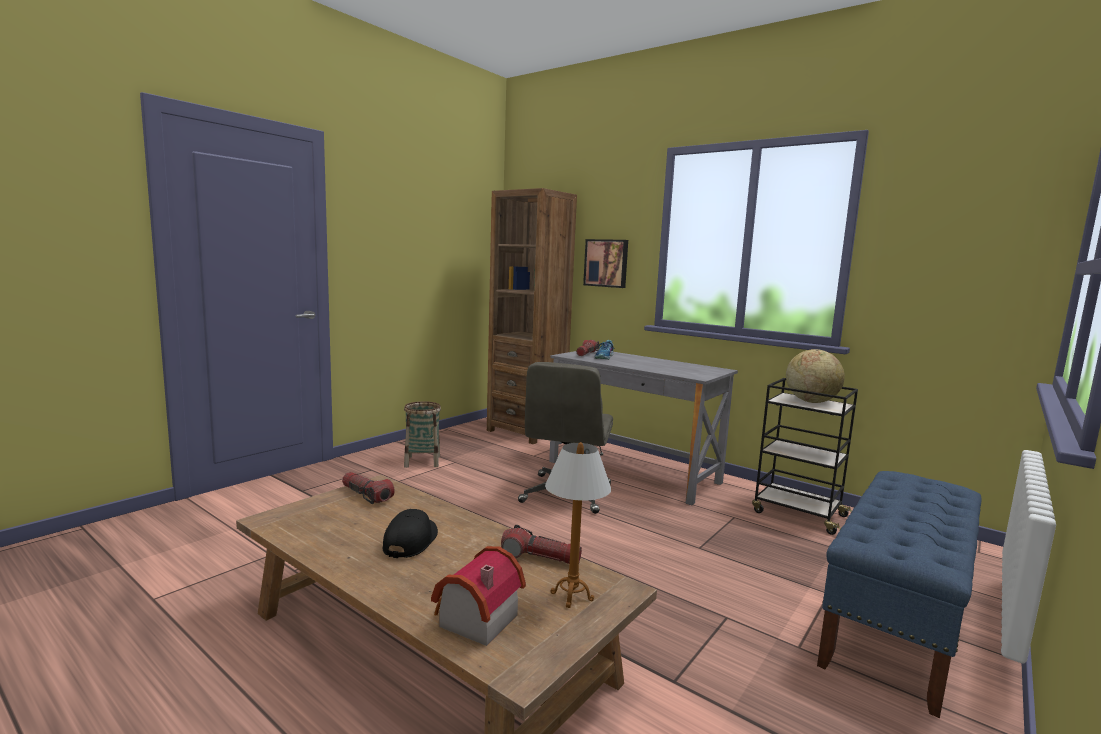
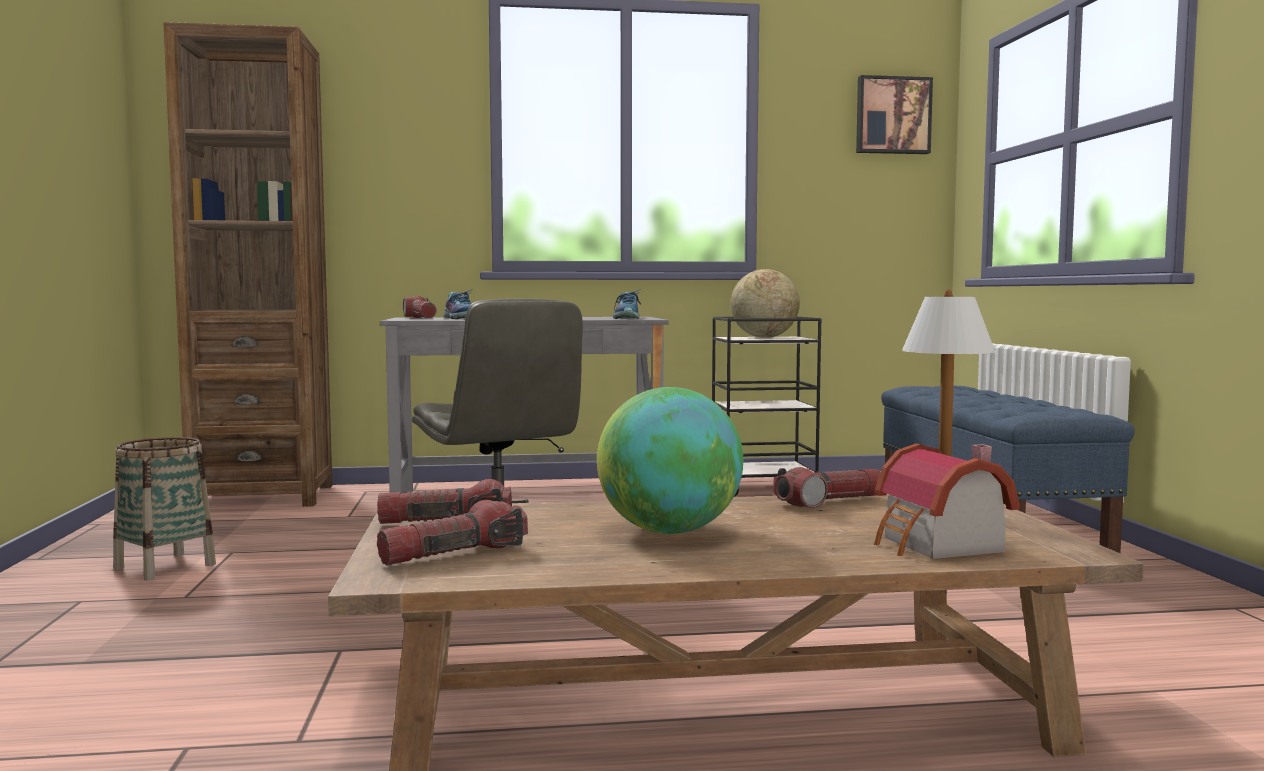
camera: 45 degrees left, 5 degrees down
black cap [382,509,438,558] -> globe [597,387,743,534]
picture [583,239,628,288] -> picture moved to [856,75,933,154]
none -> flashlight [377,500,528,565]
none -> shoe [613,289,641,319]

